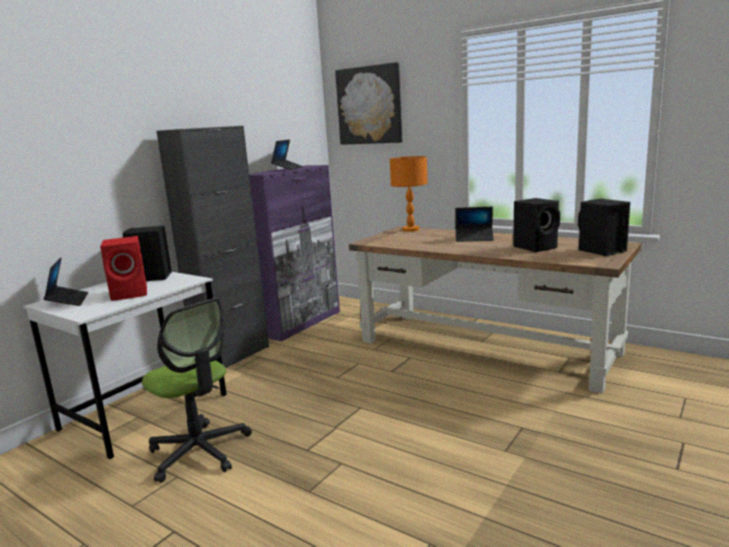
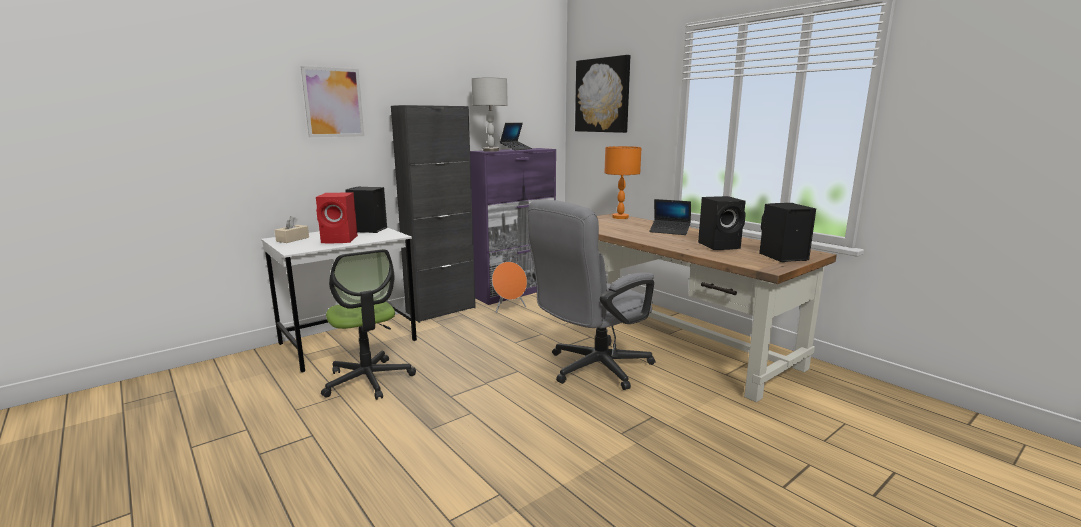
camera: 15 degrees right, 0 degrees up
laptop [44,257,88,306] -> beige tissue box [275,216,309,243]
none -> picture [301,66,364,137]
none -> grey table lamp [472,77,508,152]
none -> orange speaker [492,262,527,313]
none -> grey office chair [527,199,655,390]

